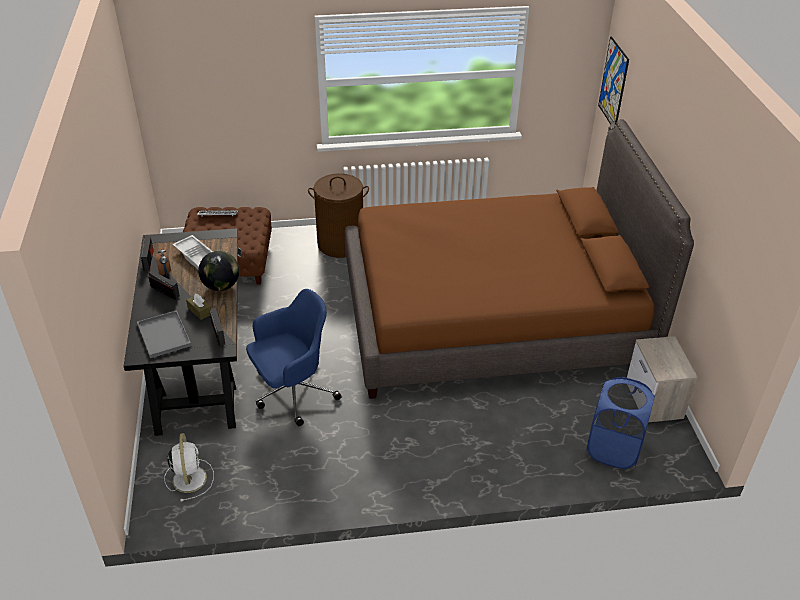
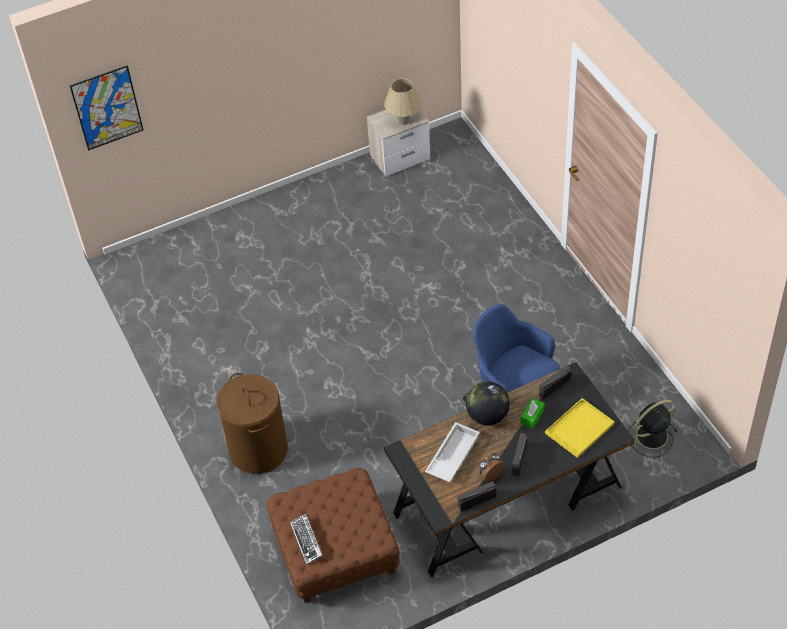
camera: 105 degrees left, 10 degrees up
grey tray [137,310,191,358] -> yellow tray [545,398,615,458]
white fan [164,433,214,501] -> black fan [628,400,677,458]
brown tissue box [186,294,211,320] -> green tissue box [520,398,545,429]
brown bed [345,119,694,399] -> none
blue laundry basket [586,377,656,469] -> none
none -> beige table lamp [384,78,422,125]

